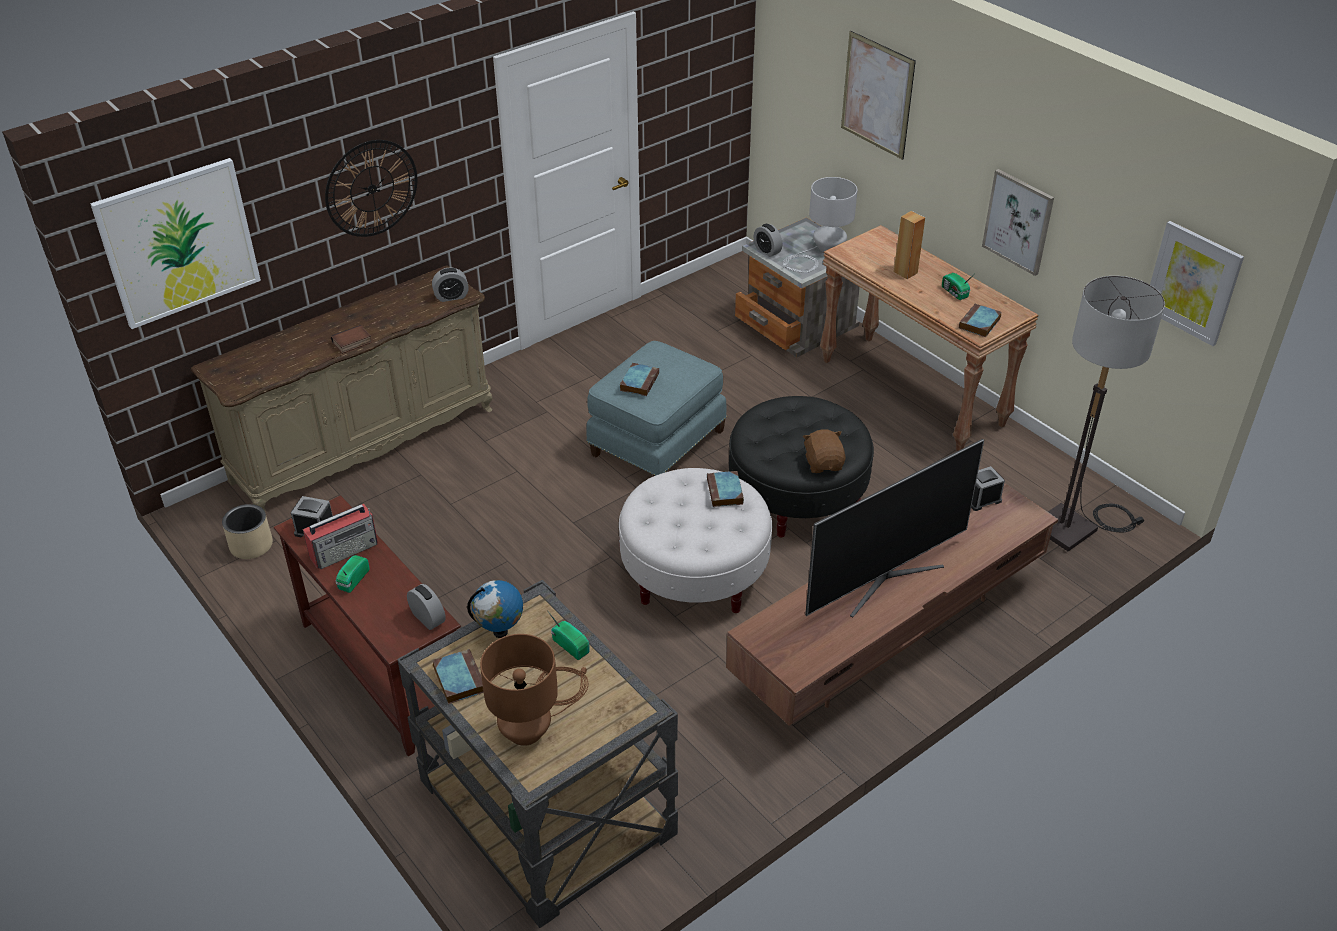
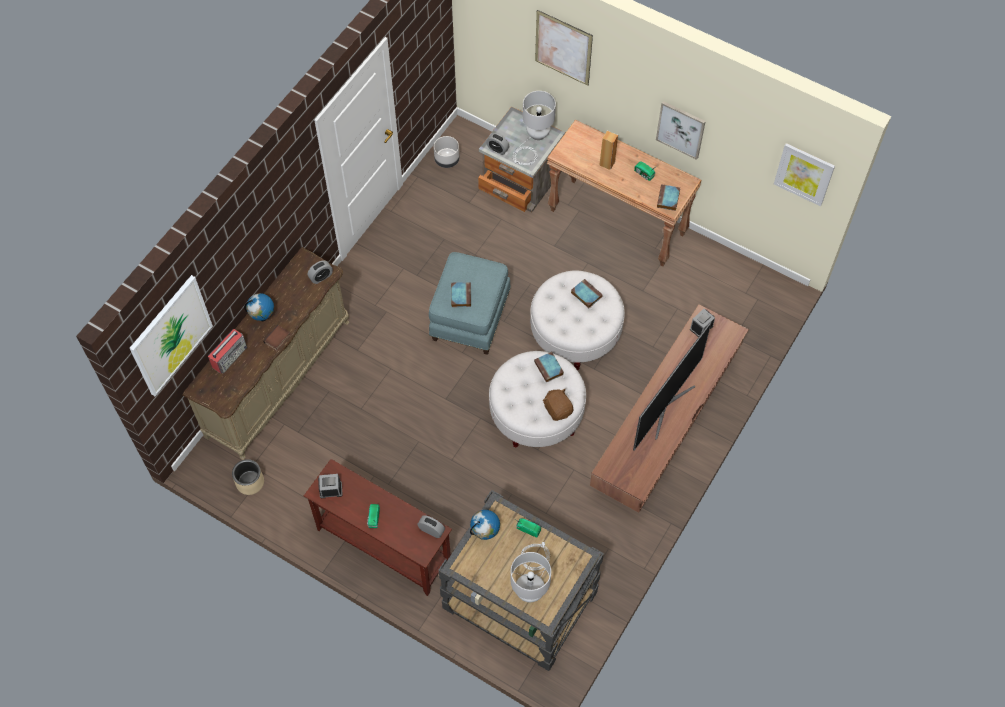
camera: 20 degrees left, 20 degrees up
radio [303,504,378,569] -> radio moved to [208,329,247,374]
wall clock [325,140,417,237] -> none
book [433,649,484,704] -> book moved to [571,279,603,308]
brown table lamp [480,634,588,746] -> grey table lamp [510,542,551,602]
black ottoman [729,396,874,537] -> white ottoman [530,270,625,370]
brown plush toy [803,430,846,473] -> brown plush toy moved to [543,389,573,421]
floor lamp [1048,276,1165,551] -> none
none -> globe [244,293,274,321]
none -> grey planter [434,136,460,168]

